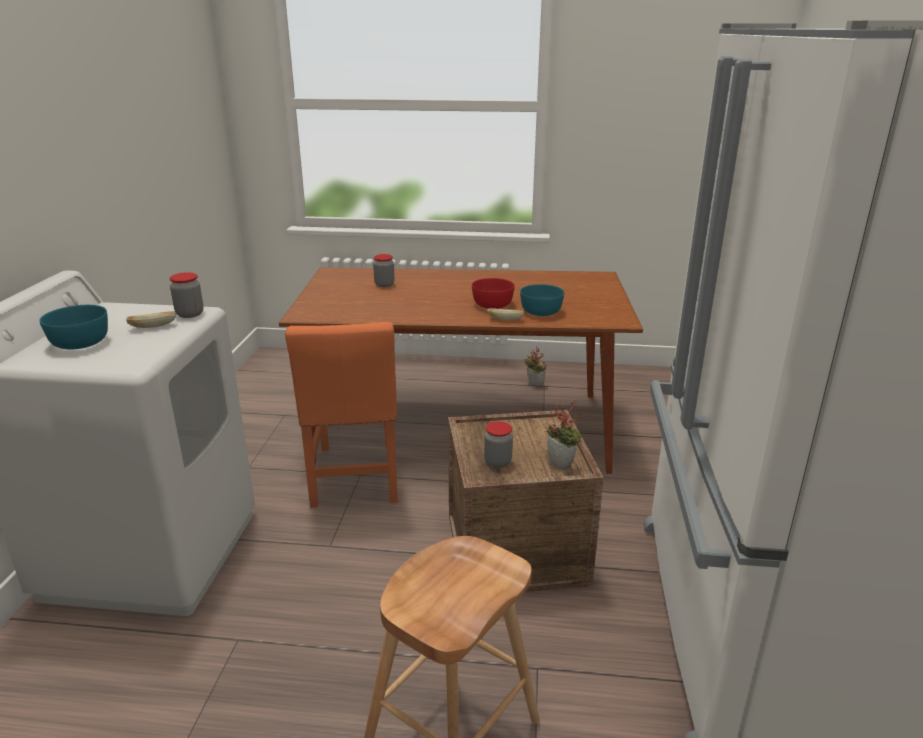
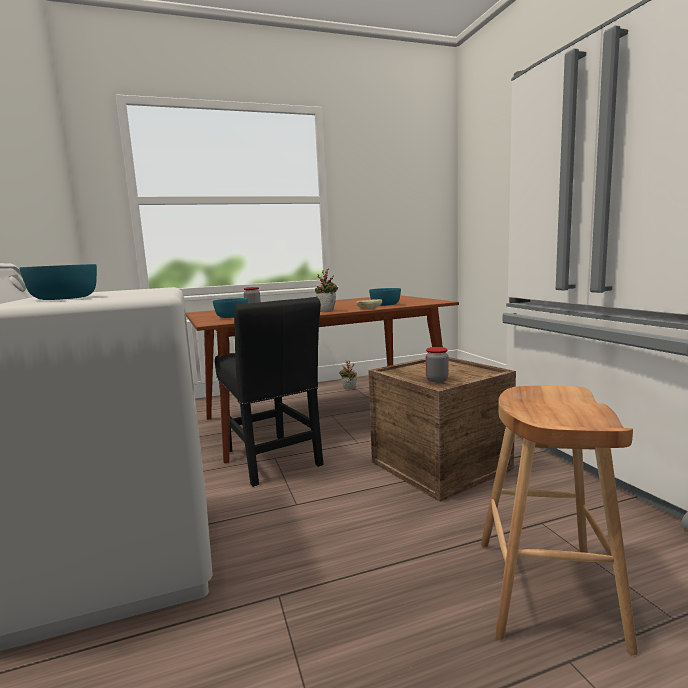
camera: 25 degrees left, 15 degrees down
bread [126,311,176,328] -> none
jar [169,272,204,318] -> none
orange chair [285,322,398,508] -> black chair [215,297,324,487]
red bowl [472,278,515,309] -> none
potted plant [547,400,582,470] -> potted plant moved to [315,269,338,312]
none -> turquoise bowl [213,298,248,318]

